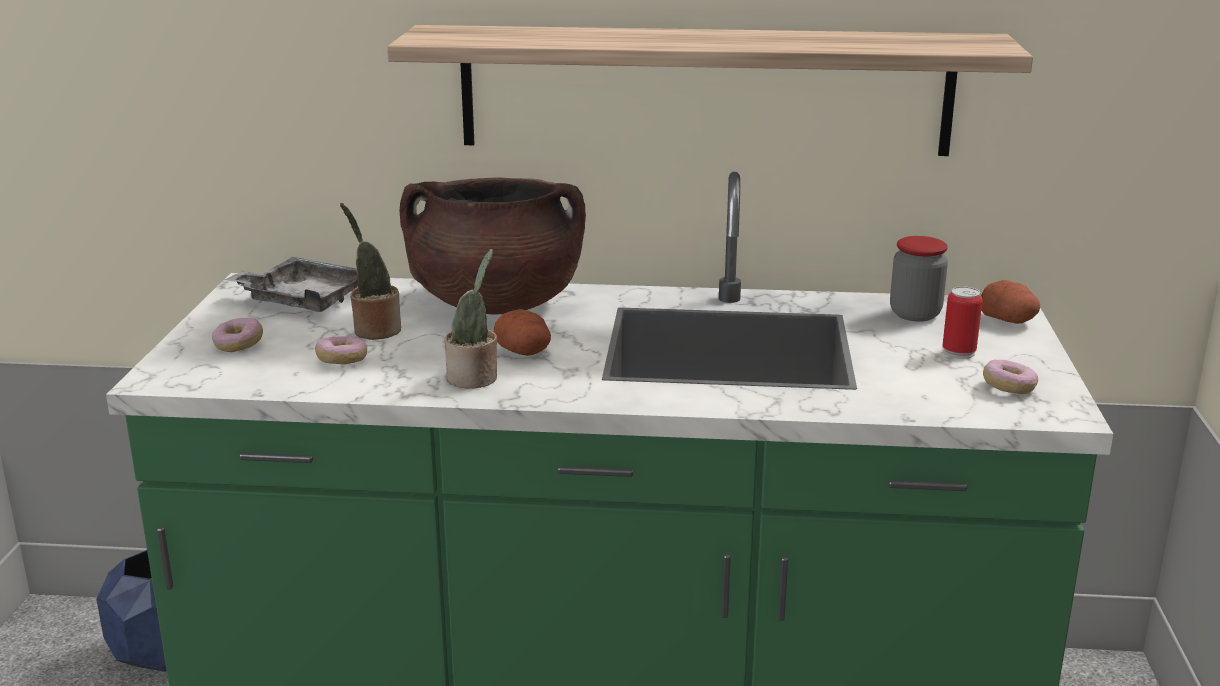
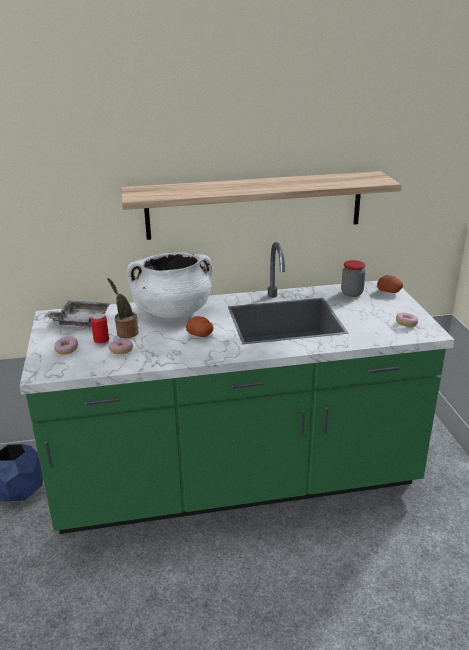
camera: 15 degrees left, 5 degrees up
brown cooking pot [400,177,586,315] -> white cooking pot [126,252,213,318]
potted plant [444,249,497,389] -> none
can [942,286,983,359] -> can moved to [91,313,109,345]

